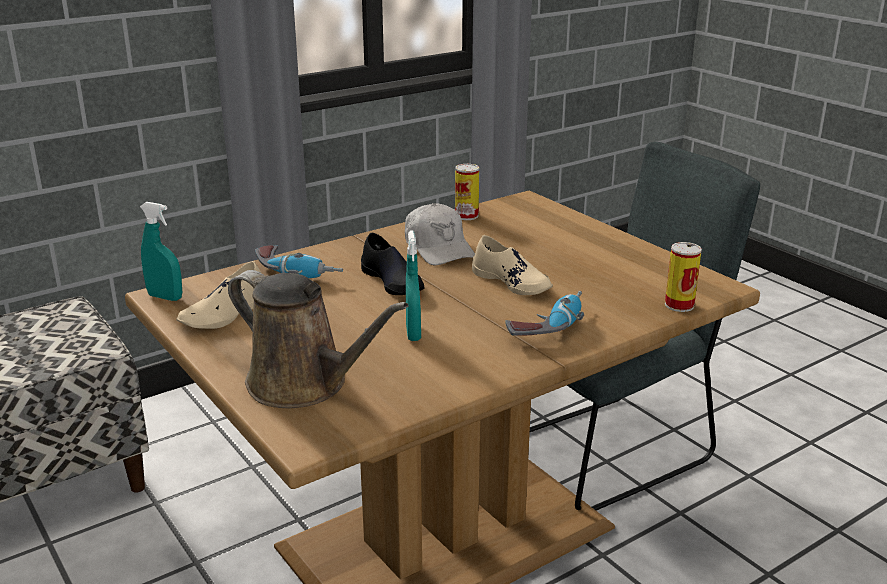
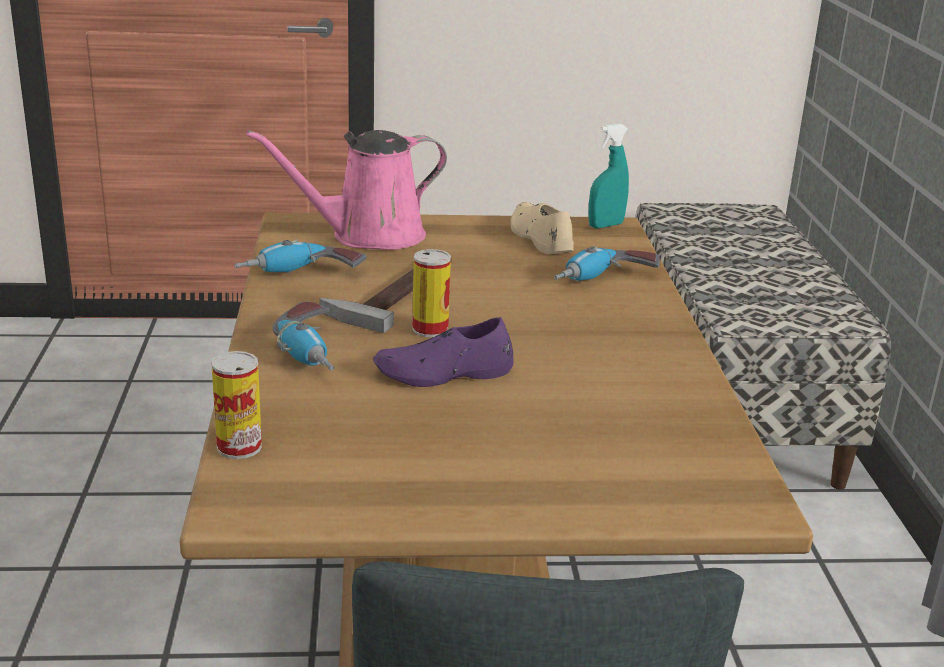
camera: 120 degrees right, 0 degrees up
brown watering can [228,270,409,408] -> pink watering can [246,130,447,250]
black shoe [361,232,424,295] -> none
white cap [405,203,475,265] -> none
turquoise spray bottle [406,230,421,341] -> hammer [319,258,452,333]
can [455,164,479,220] -> can moved to [412,249,451,337]
beige shoe [472,235,553,295] -> purple shoe [373,317,513,387]
none -> power drill [235,239,366,273]

